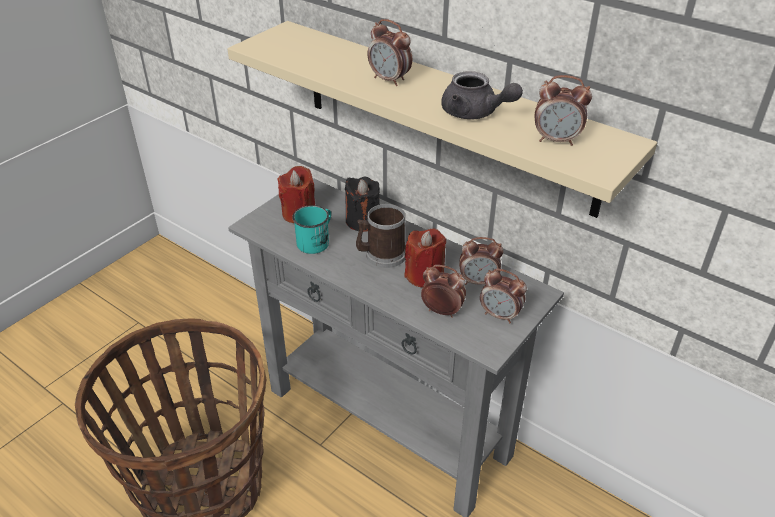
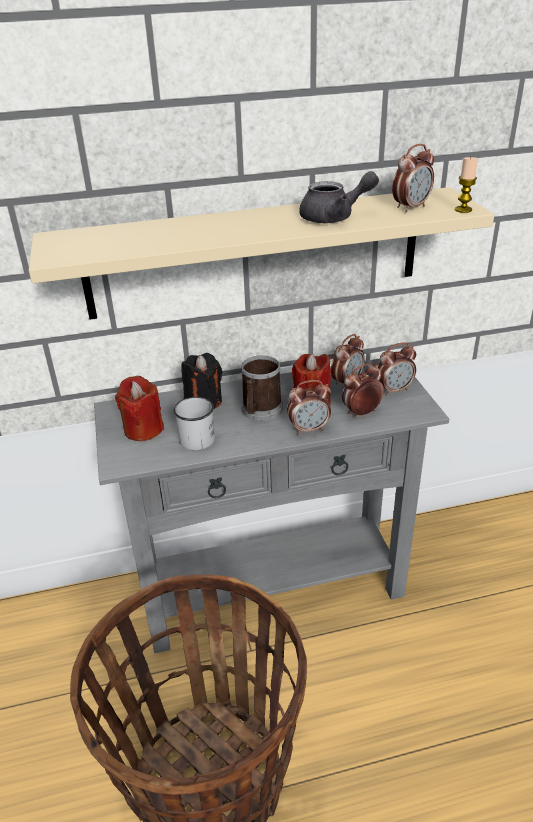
camera: 50 degrees left, 5 degrees down
turquoise mug [292,205,331,254] -> white mug [173,397,215,450]
alarm clock [368,19,412,86] -> alarm clock moved to [287,380,331,435]
none -> candle [455,157,478,213]

